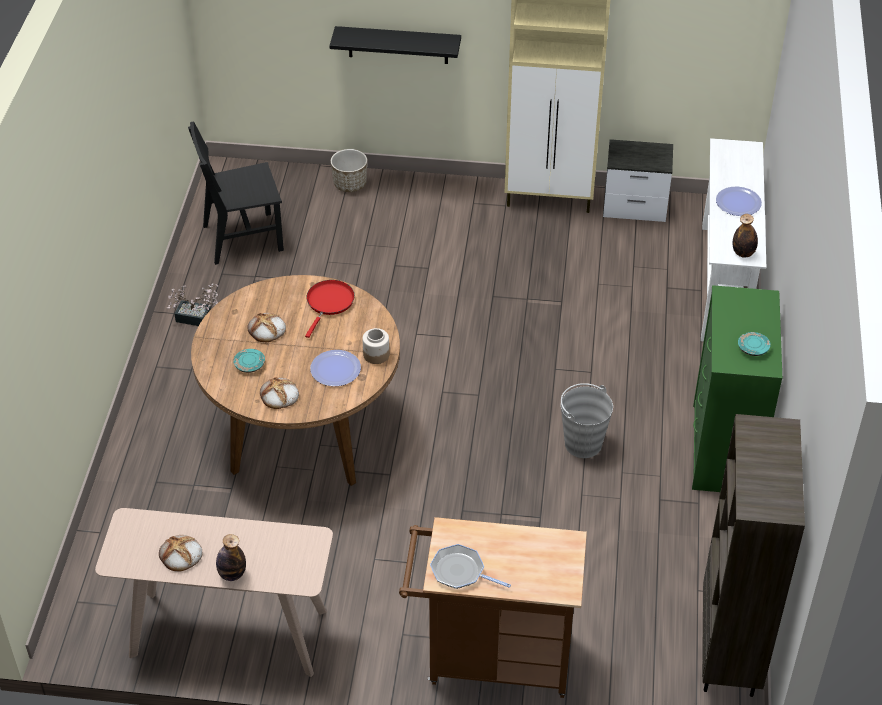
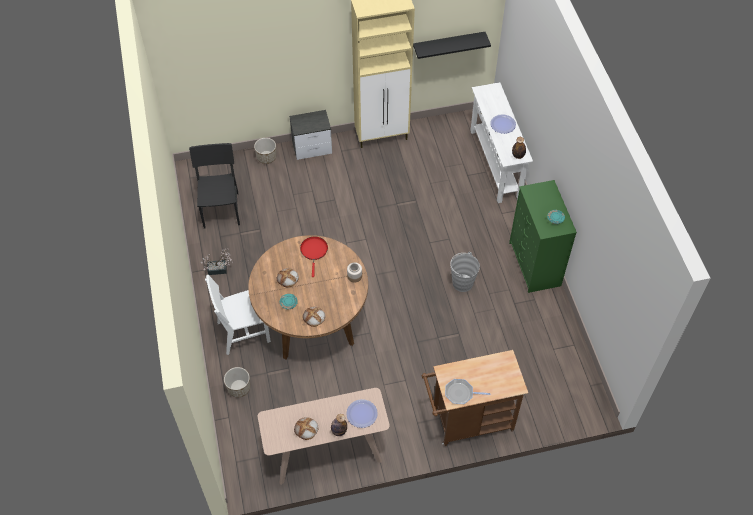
camera: 20 degrees left, 10 degrees up
black chair [188,121,284,265] -> black chair turned 120 degrees clockwise [189,143,240,229]
plate [310,350,361,386] -> plate moved to [346,399,378,428]
black shelf [329,26,461,64] -> black shelf moved to [413,32,491,59]
nightstand [603,139,673,222] -> nightstand moved to [289,110,332,160]
brown bookcase [702,414,805,697] -> none
none -> white chair [205,275,271,355]
none -> planter [224,367,250,397]

